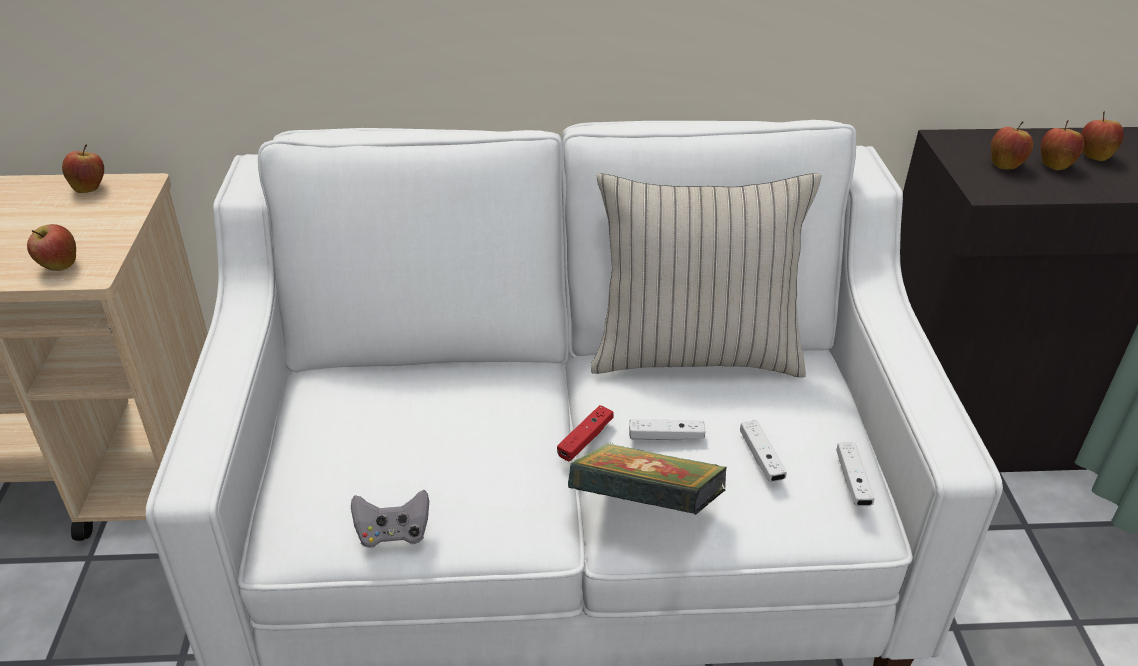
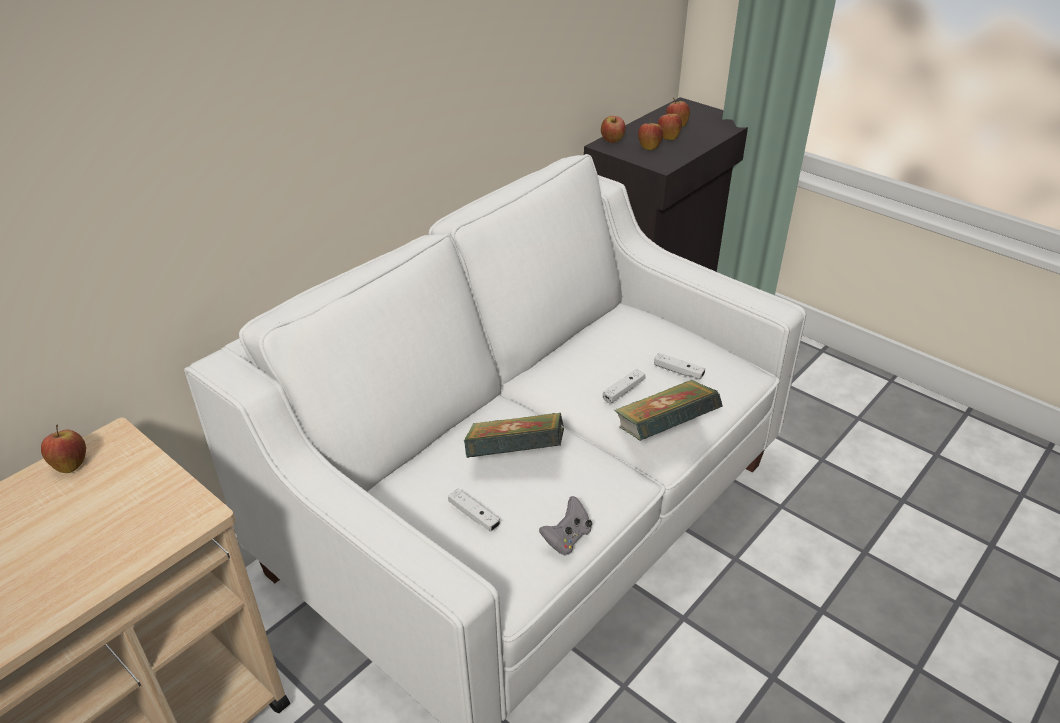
camera: 45 degrees left, 0 degrees up
apple [27,224,76,271] -> apple moved to [601,116,625,143]
red game controller [557,405,613,461] -> none
beige pillow [591,173,822,378] -> none
white game controller [836,443,875,506] -> white game controller moved to [448,489,500,532]
none -> book [464,412,564,458]

